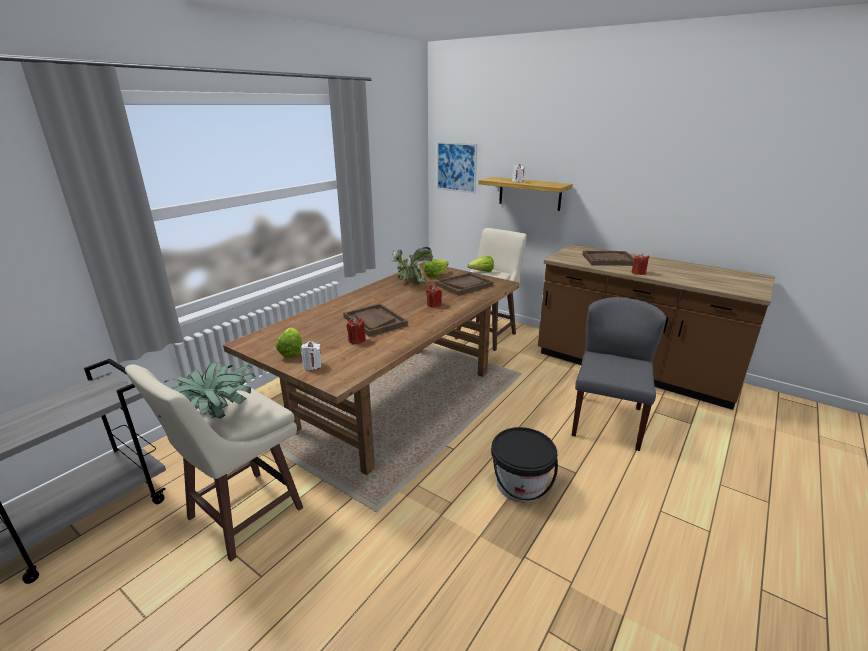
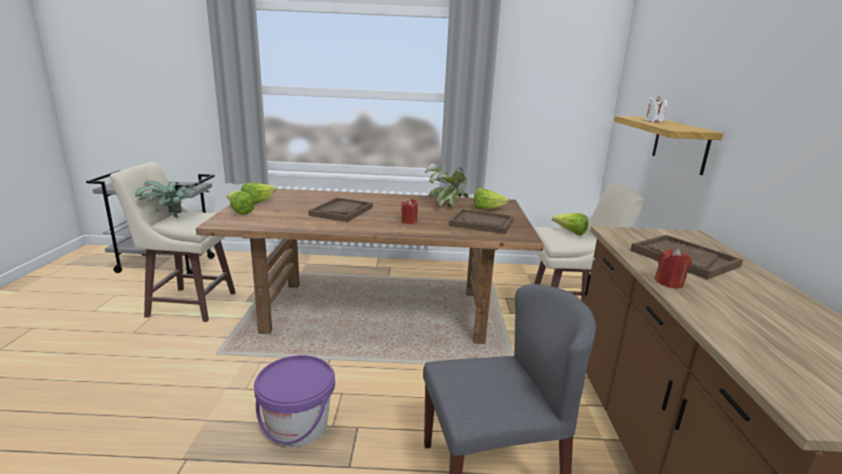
camera: 55 degrees right, 5 degrees down
white candle [300,341,322,370] -> lettuce [227,191,254,215]
red candle [347,317,366,344] -> none
picture [437,142,477,193] -> none
black bucket [491,427,558,503] -> purple bucket [254,355,335,447]

